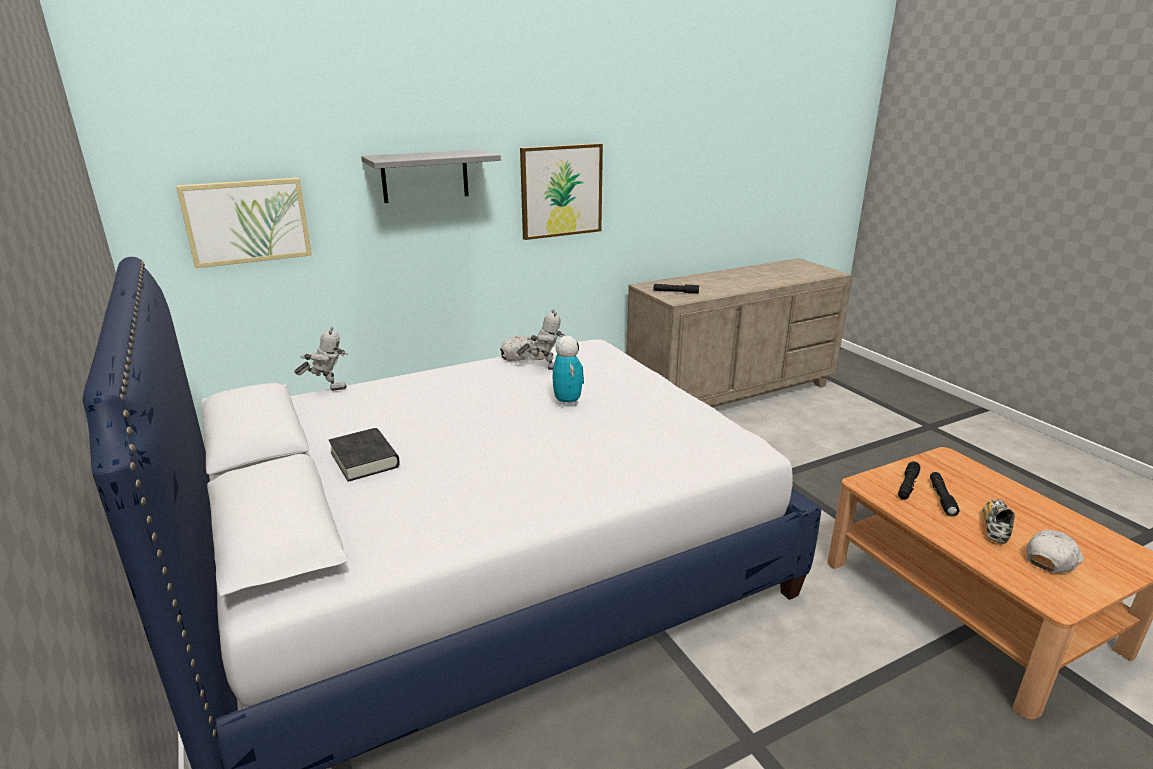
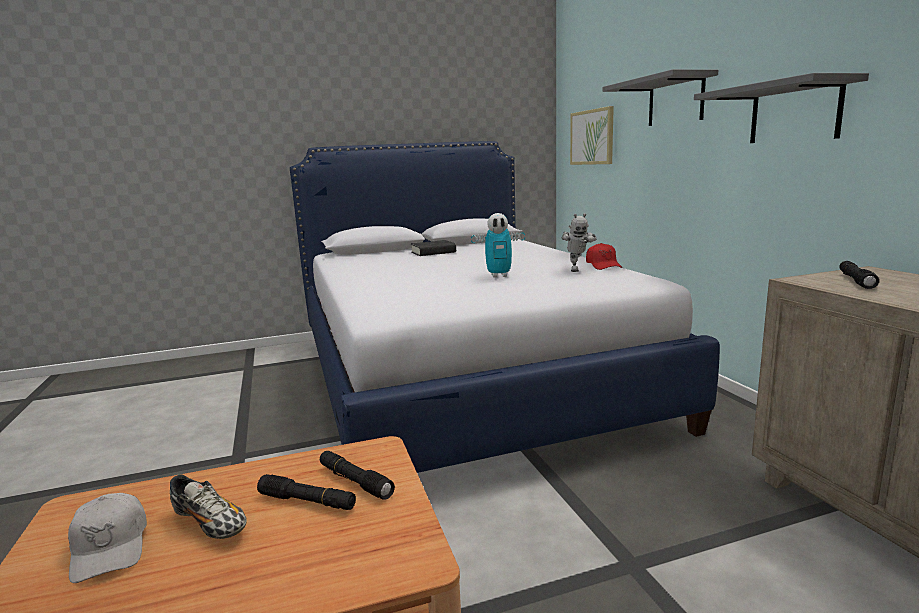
camera: 100 degrees right, 10 degrees down
toy robot [294,327,348,391] -> none
white cap [500,335,545,361] -> red cap [586,243,622,270]
picture [520,143,603,240] -> grey shelf [694,73,869,143]

